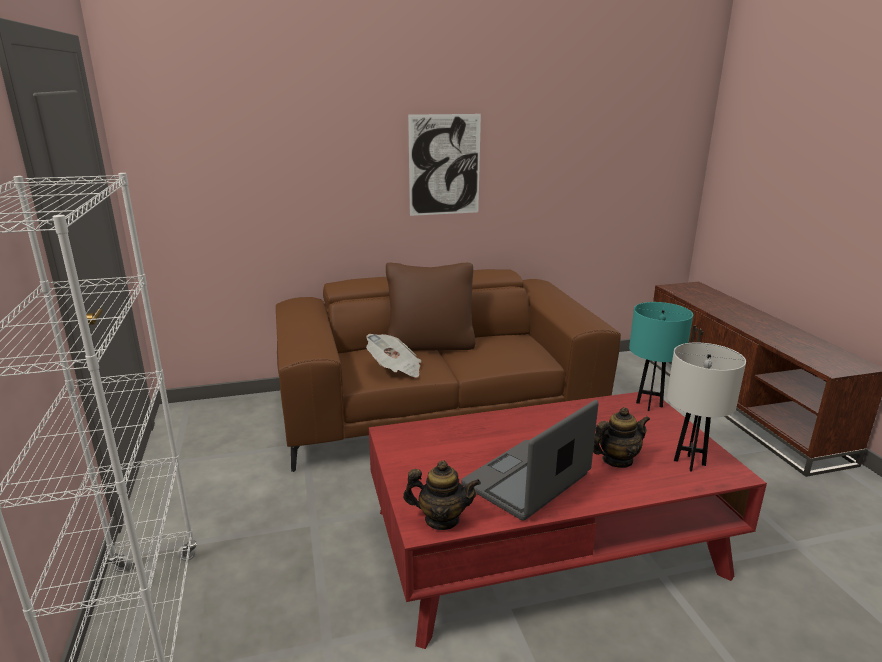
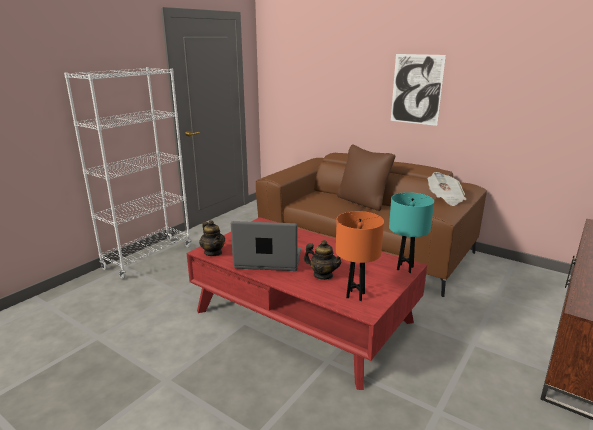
camera: 50 degrees right, 0 degrees up
newspaper [366,334,421,377] -> newspaper moved to [427,172,466,206]
white table lamp [667,342,746,471] -> orange table lamp [336,211,384,301]

